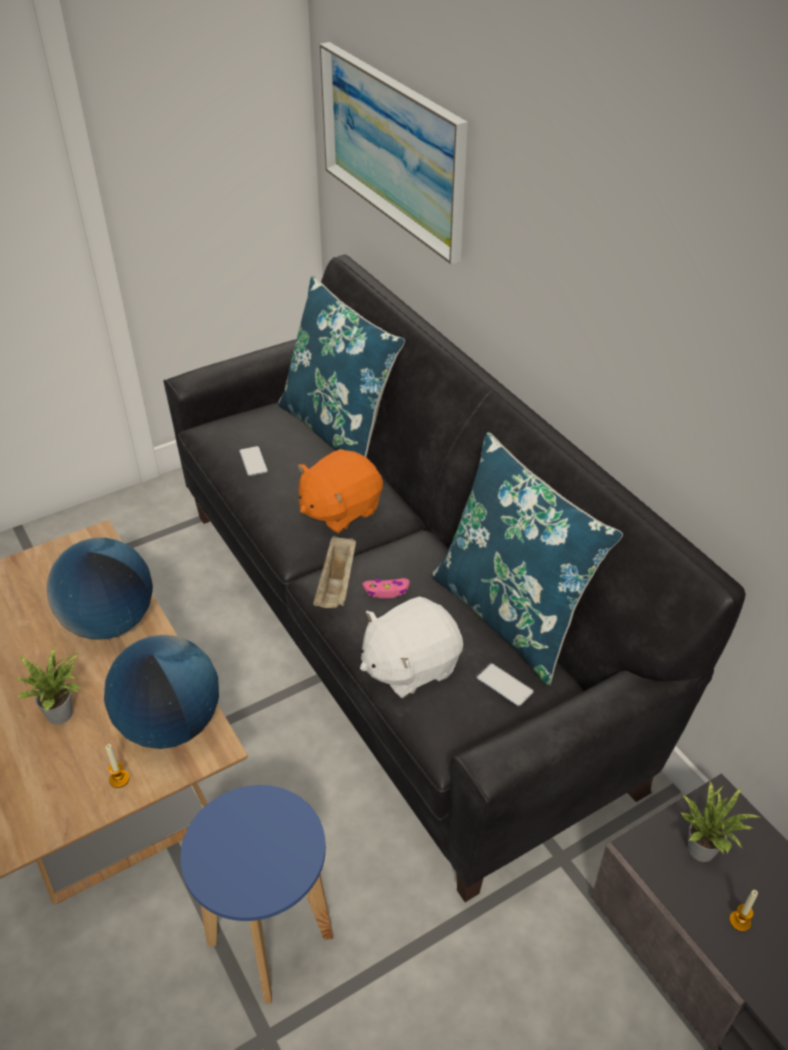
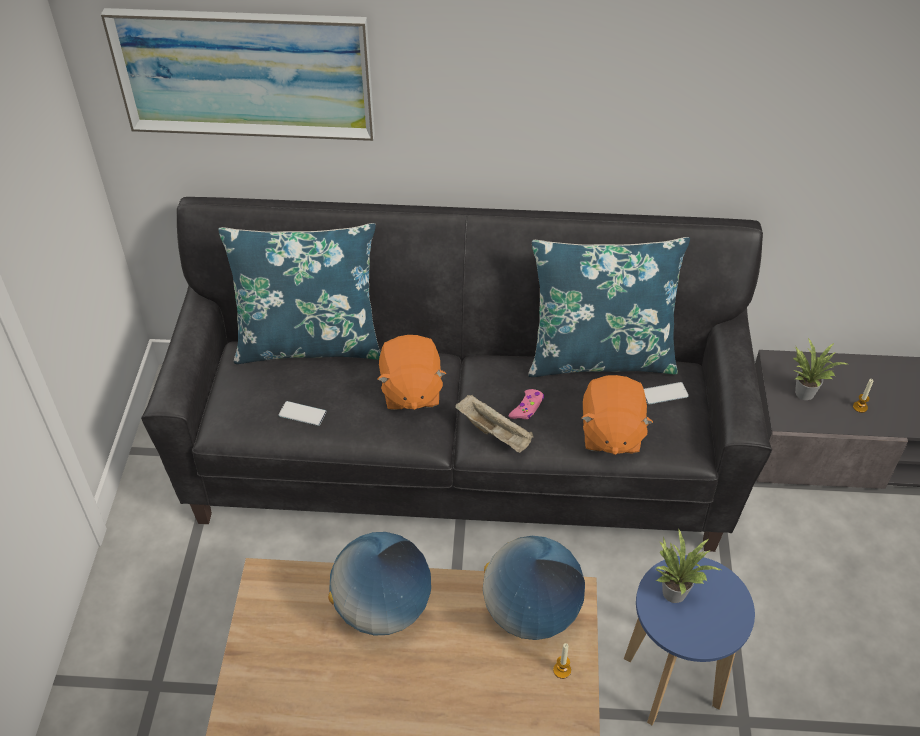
camera: 55 degrees left, 5 degrees up
potted plant [14,645,80,725] -> potted plant moved to [656,528,721,603]
white plush toy [360,597,463,698] -> orange plush toy [581,375,653,455]

